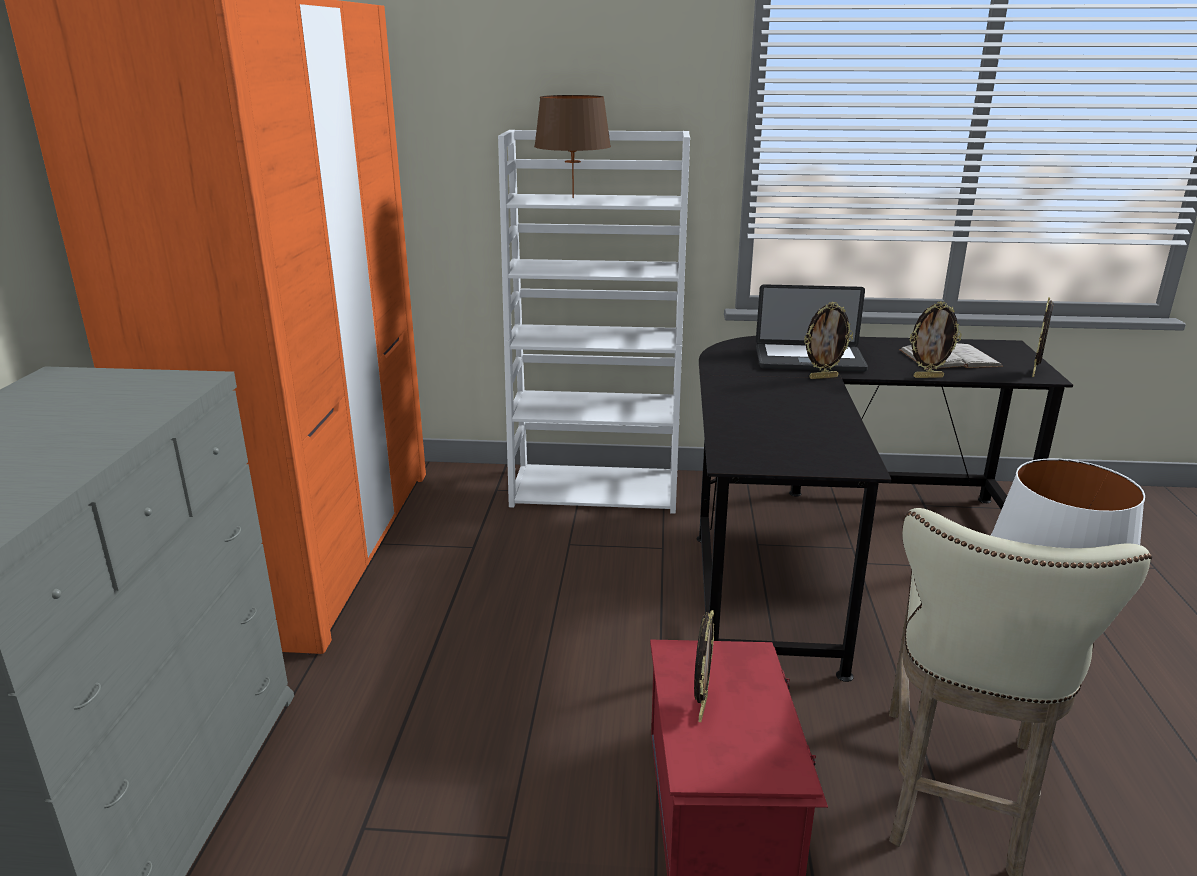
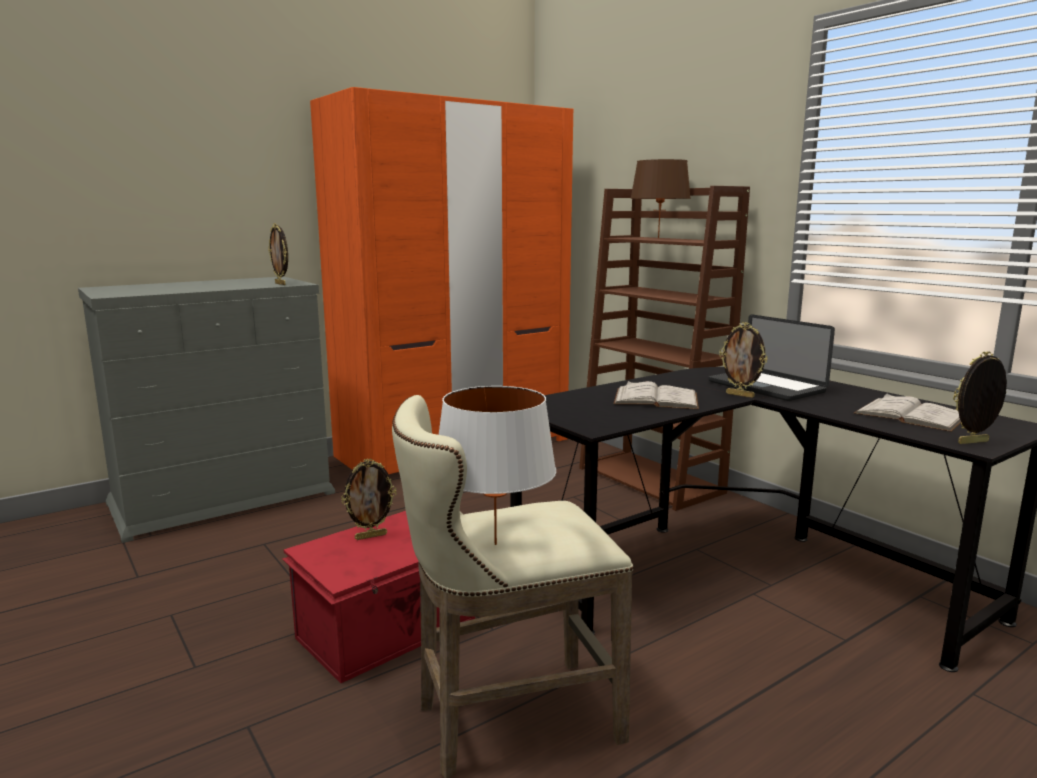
camera: 50 degrees right, 10 degrees down
white bookcase [498,130,690,514] -> brown bookcase [579,186,750,511]
picture frame [910,302,962,378] -> picture frame moved to [268,223,288,285]
none -> white book [613,381,699,409]

